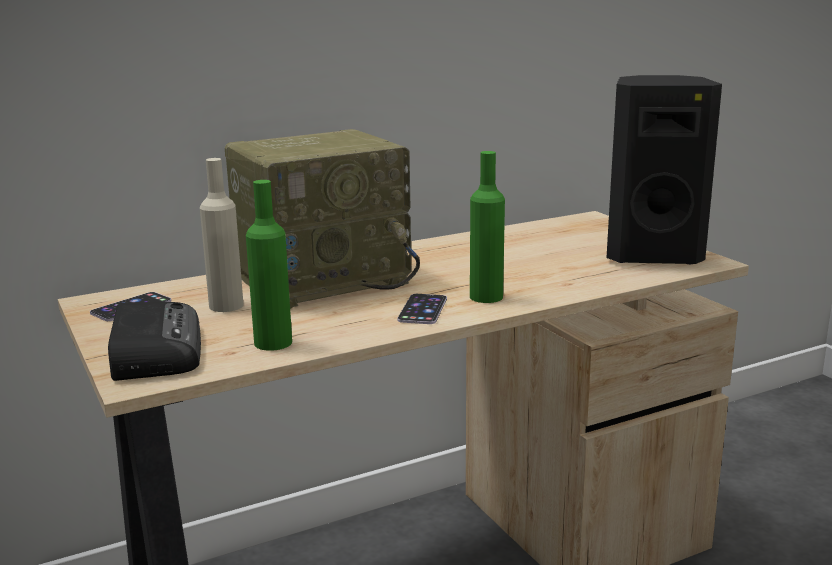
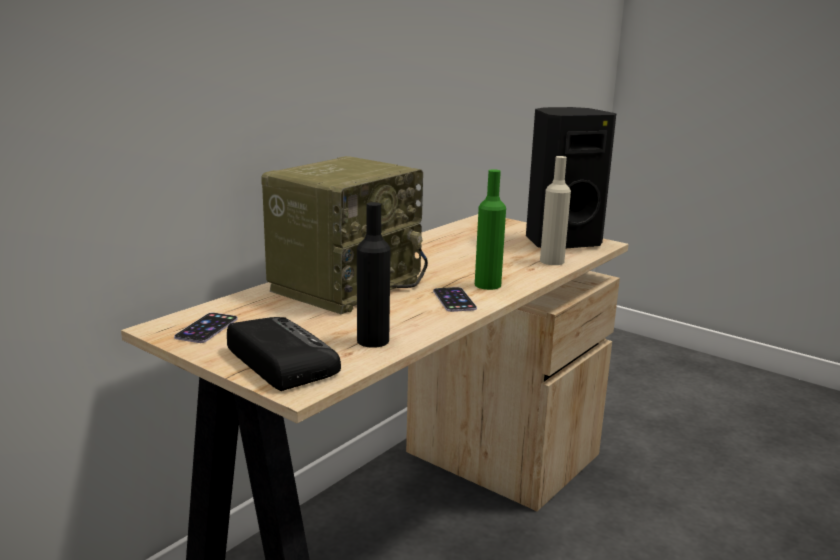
camera: 25 degrees left, 0 degrees up
beige bottle [200,158,244,312] -> beige bottle moved to [540,156,571,265]
green bottle [246,180,292,351] -> black bottle [357,202,391,348]

